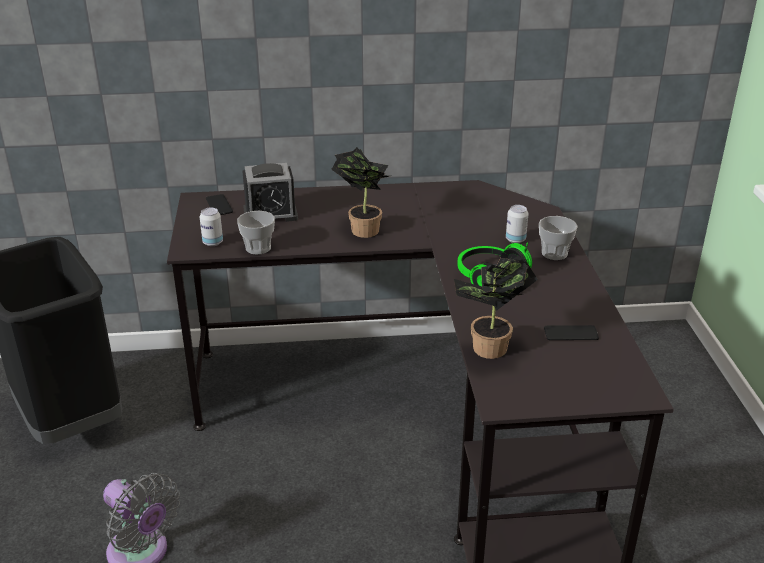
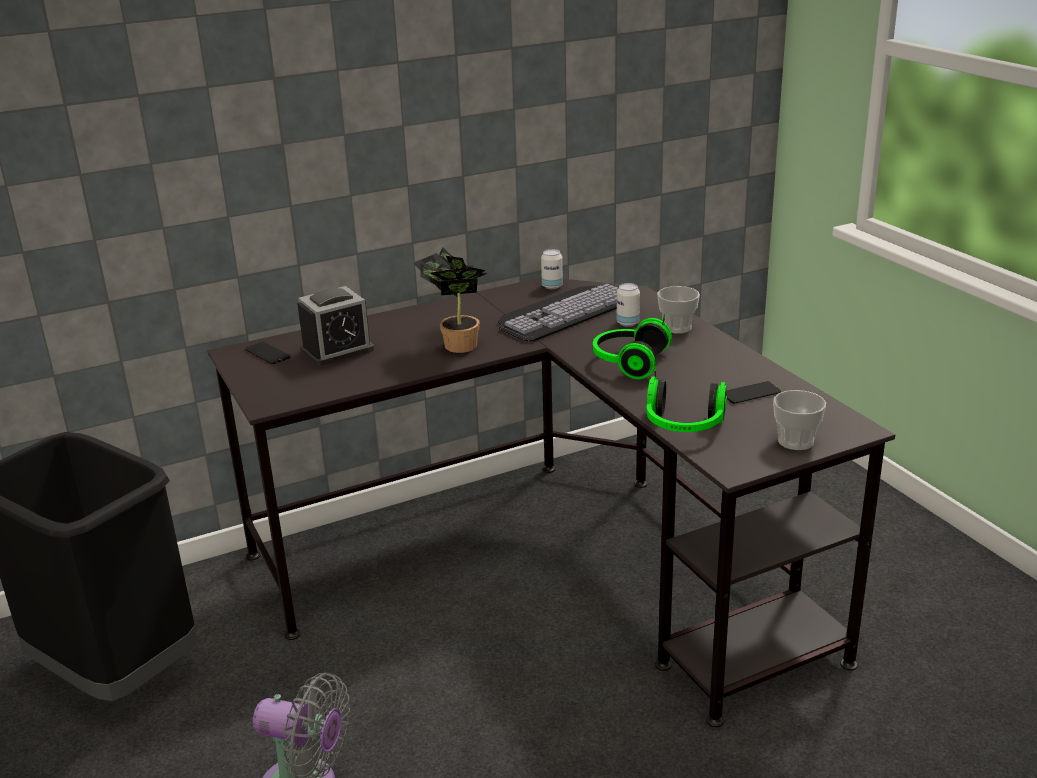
camera: 20 degrees left, 5 degrees down
can [200,207,223,246] -> can moved to [541,249,563,289]
cup [237,211,275,255] -> cup moved to [773,390,826,450]
potted plant [454,255,538,359] -> headphones [646,367,727,432]
none -> keyboard [498,284,618,342]

